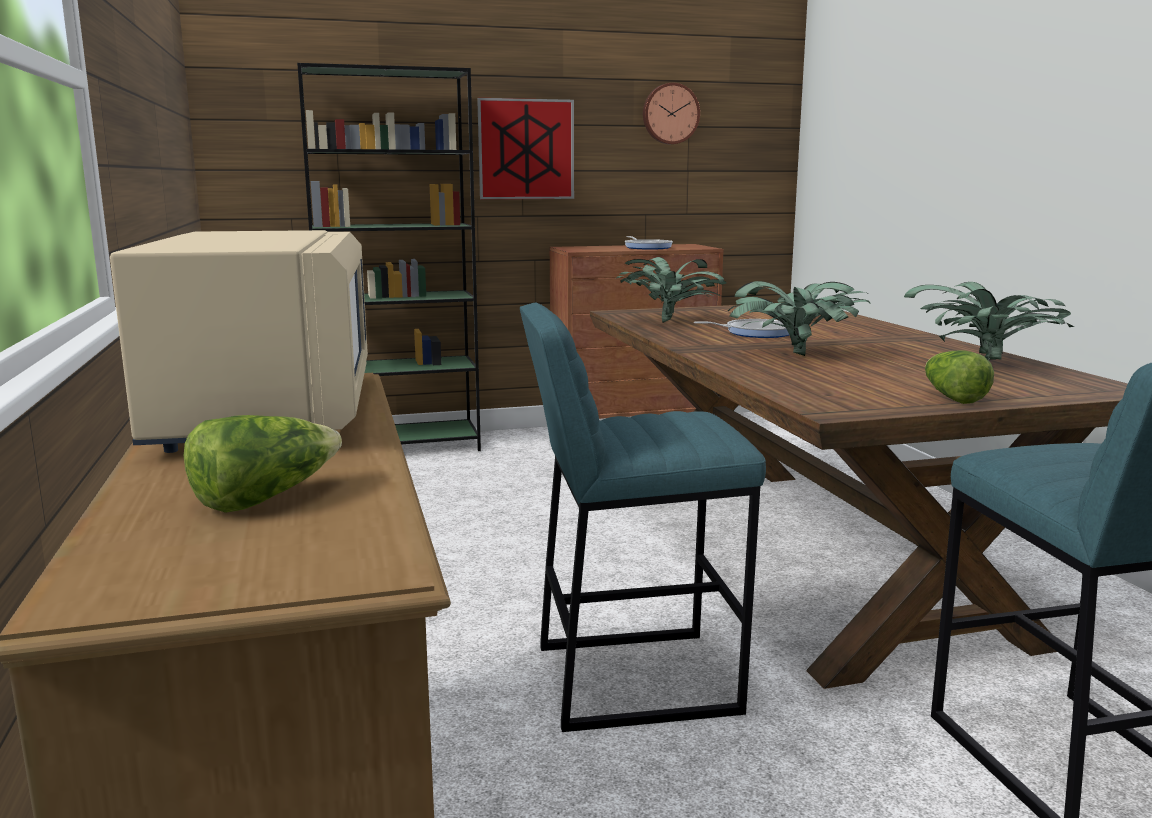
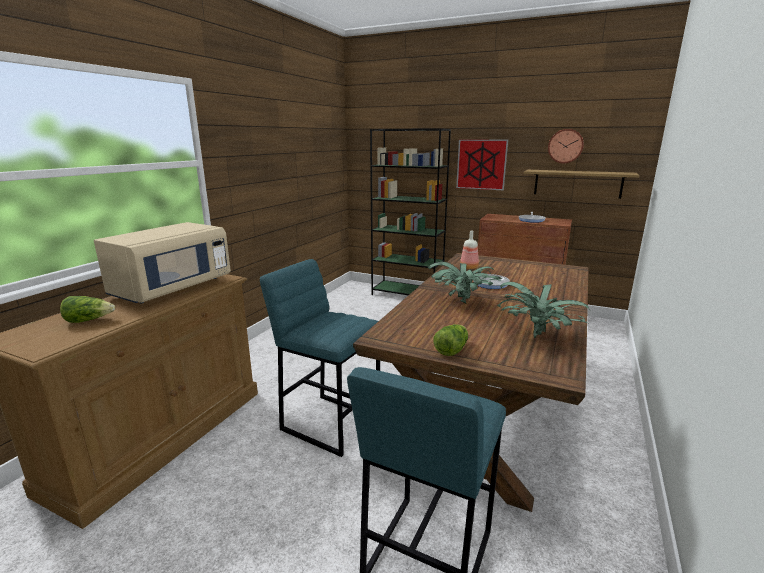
camera: 40 degrees right, 5 degrees up
potted plant [616,257,727,323] -> bottle [460,231,479,269]
none -> shelf [524,170,639,199]

